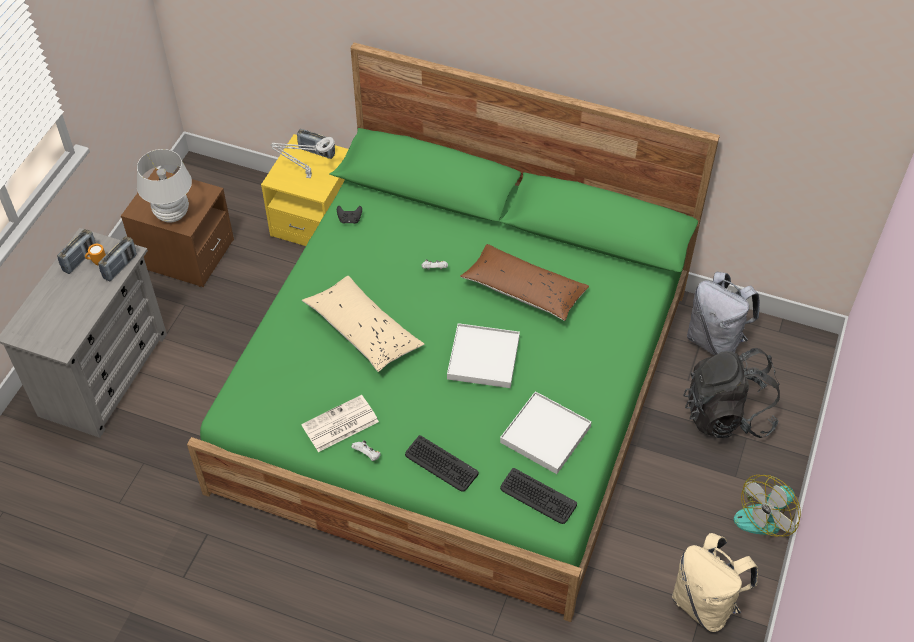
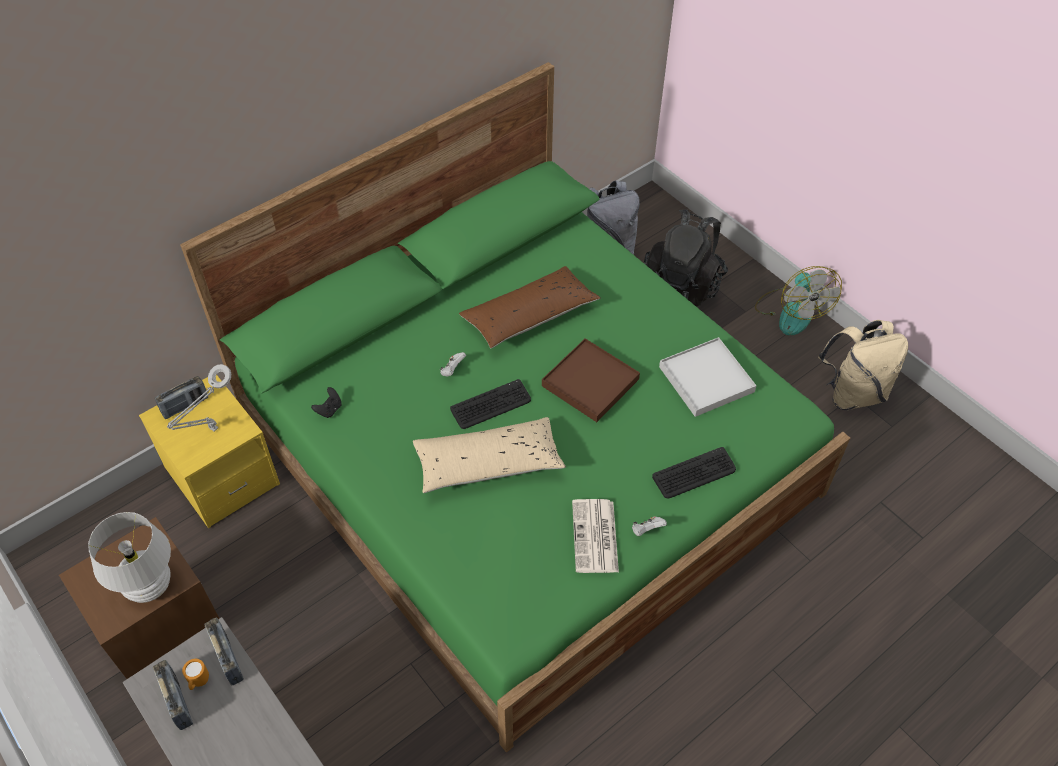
camera: 60 degrees left, 0 degrees up
white tray [447,323,520,388] -> brown tray [542,338,640,422]
keyboard [500,468,577,524] -> keyboard moved to [450,379,531,429]

